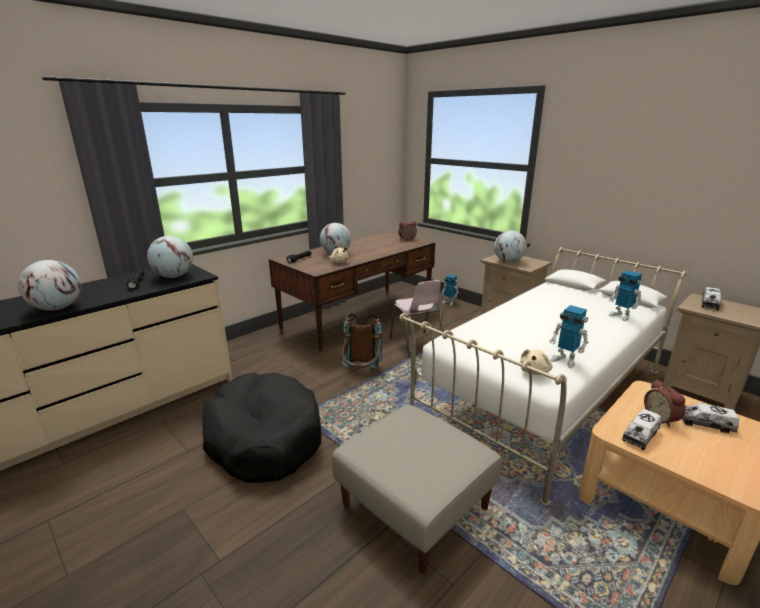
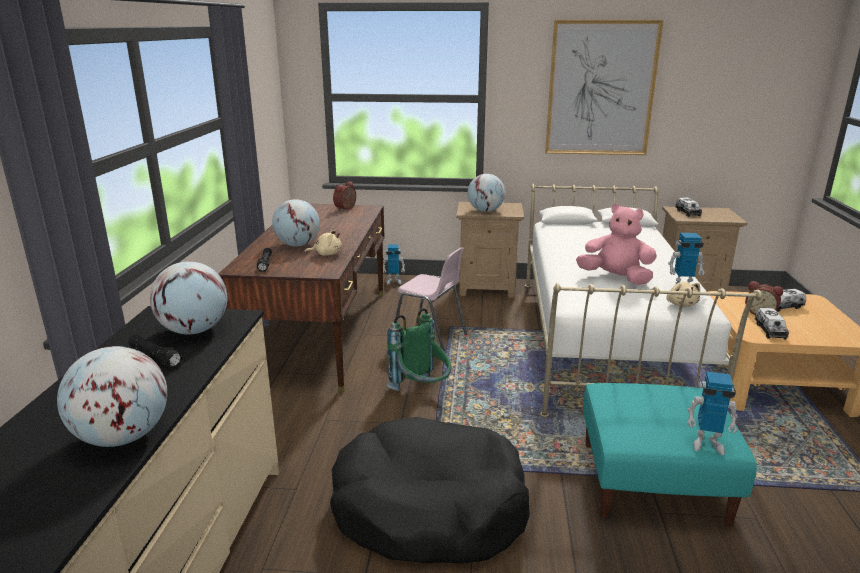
camera: 40 degrees left, 0 degrees up
beige ottoman [332,405,502,574] -> turquoise ottoman [583,383,757,526]
brown backpack [341,313,382,369] -> green backpack [386,308,452,391]
toy robot [608,271,643,321] -> toy robot moved to [687,371,738,455]
none -> picture [545,20,664,155]
none -> pink plush toy [576,204,657,285]

